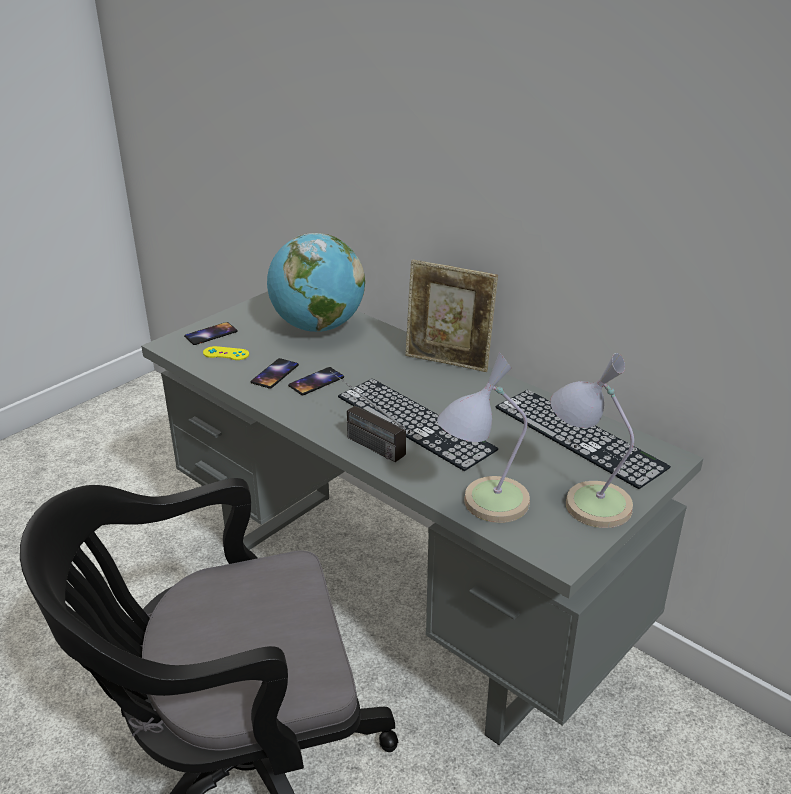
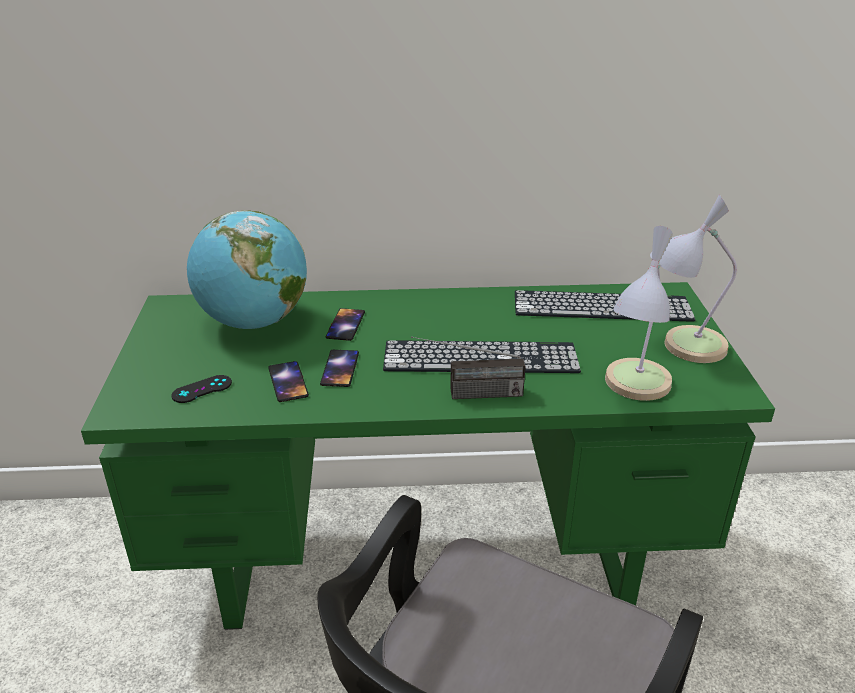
camera: 45 degrees left, 0 degrees up
grey desk [141,291,704,745] -> green desk [81,282,775,630]
phone [184,322,237,345] -> phone moved to [326,308,365,341]
yellow game controller [203,346,249,360] -> black game controller [171,375,232,403]
picture frame [405,259,498,372] -> none

